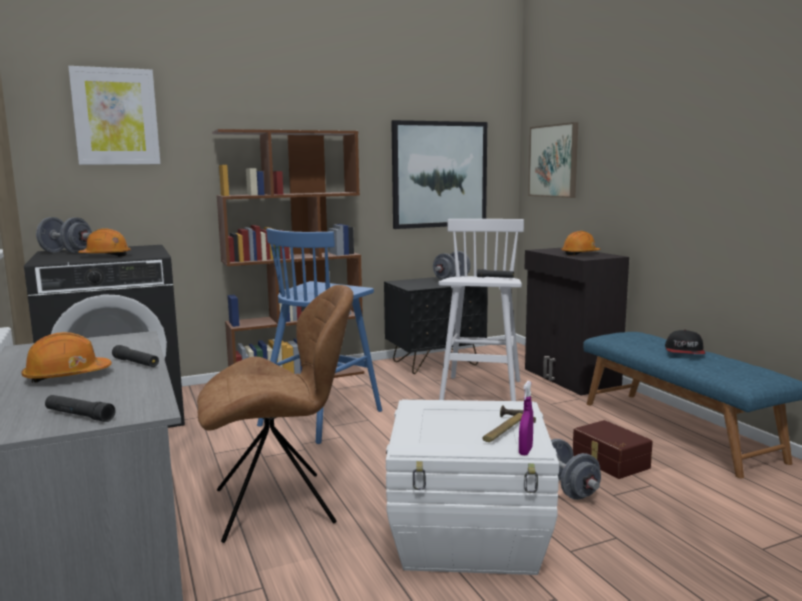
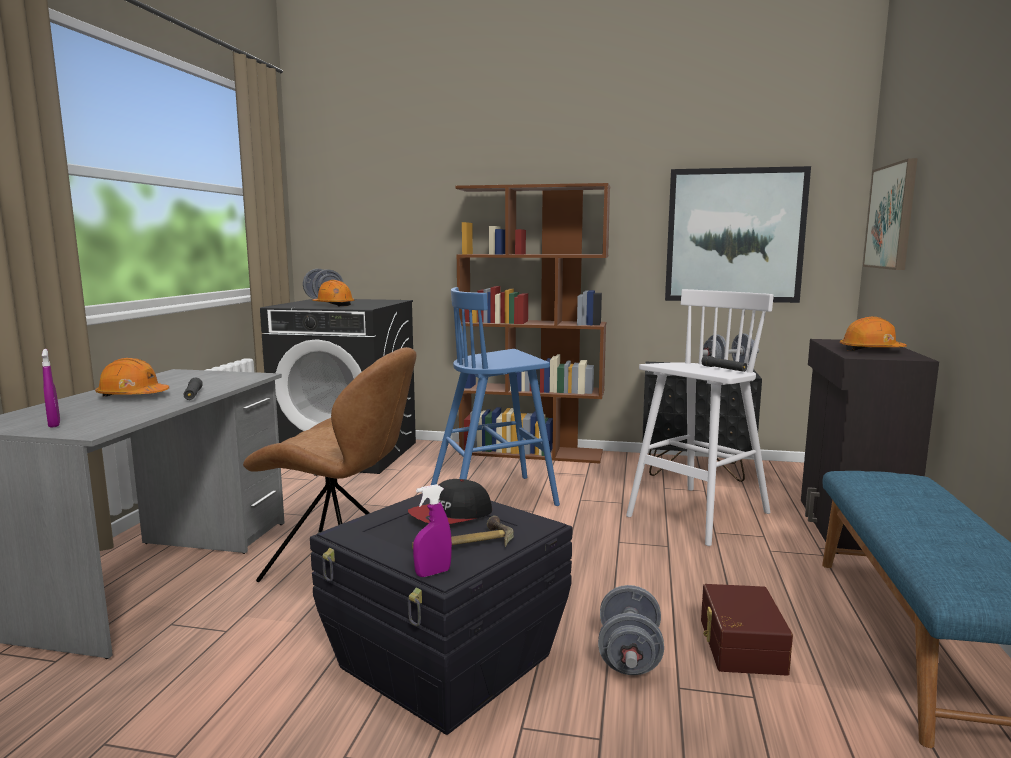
camera: 35 degrees right, 0 degrees up
black flashlight [45,395,116,422] -> purple spray bottle [42,349,60,428]
picture [68,66,160,165] -> none
white storage box [386,400,559,575] -> black storage box [310,494,573,735]
cap [665,330,706,354] -> cap moved to [408,479,492,524]

